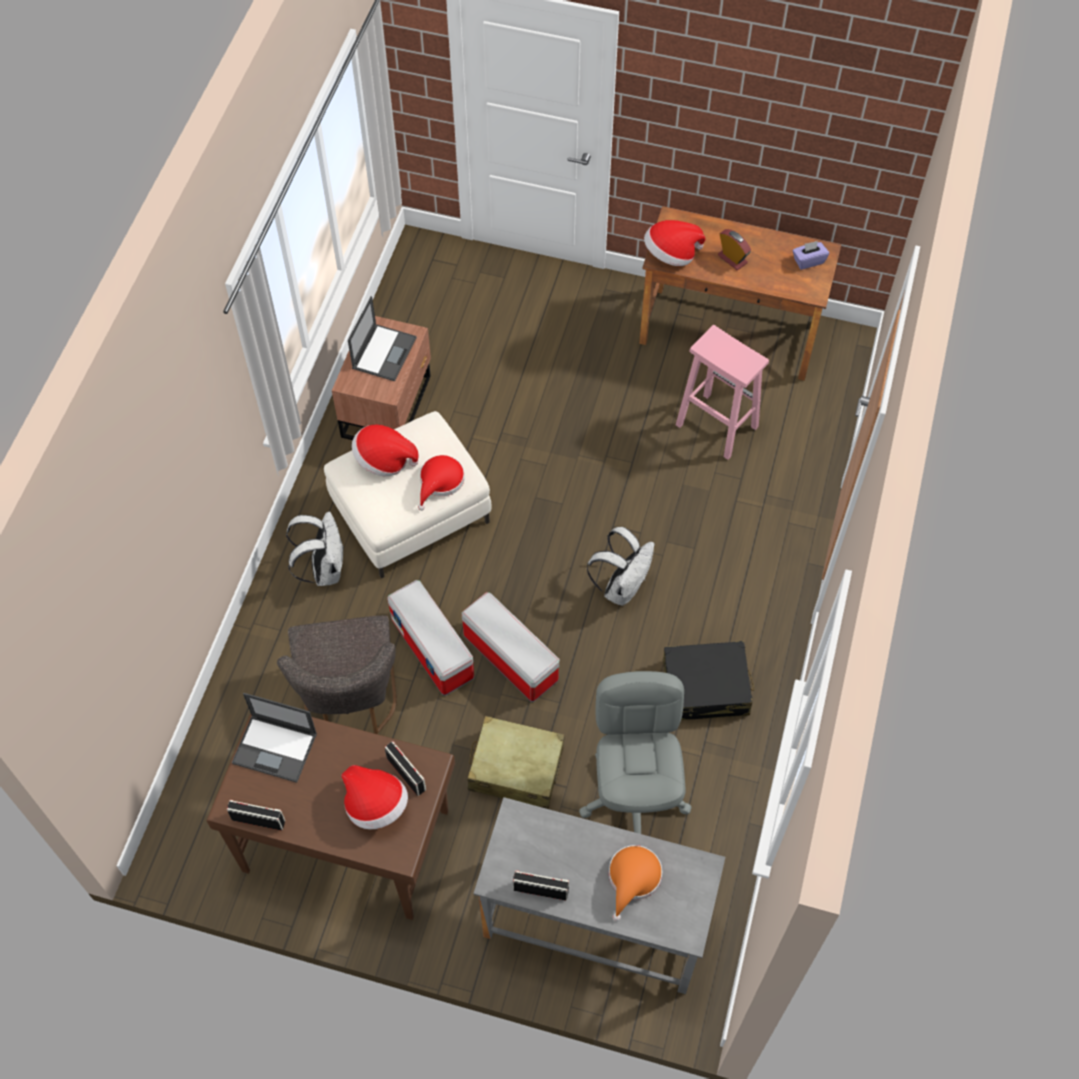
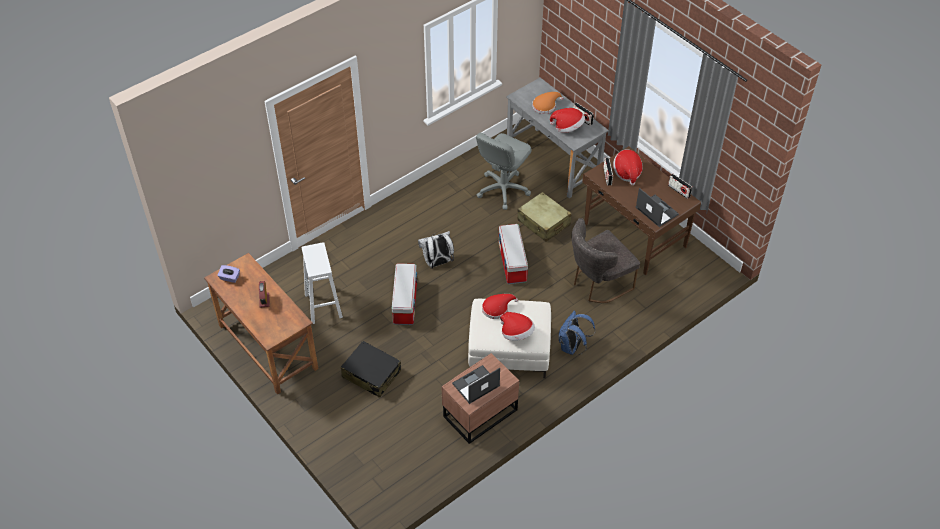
camera: 145 degrees left, 10 degrees down
grey chair [277,615,397,734] -> grey chair turned 150 degrees counterclockwise [572,218,640,303]
white backpack [286,511,344,586] -> blue backpack [559,311,595,355]
storage box [387,580,474,696] -> storage box moved to [392,263,417,325]
hat [644,220,706,266] -> hat moved to [550,108,585,133]
black suitcase [663,641,755,720] -> black suitcase moved to [341,341,401,398]
pink stool [676,325,769,460] -> white stool [301,242,343,324]

